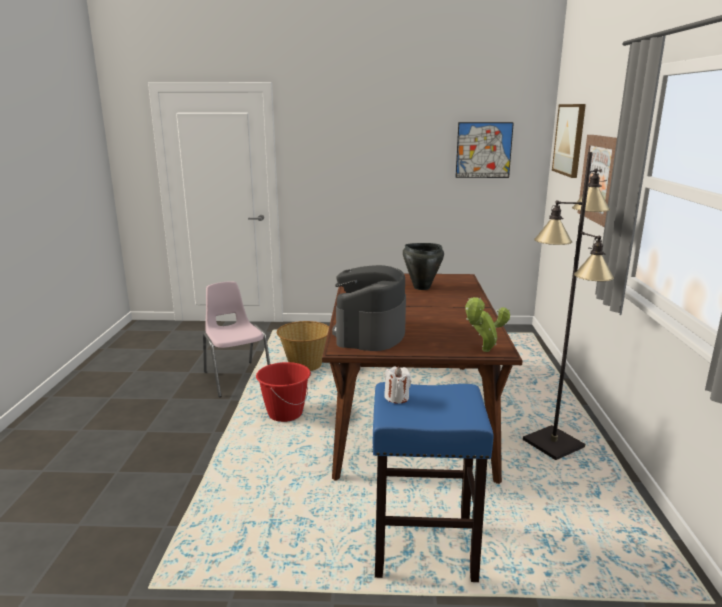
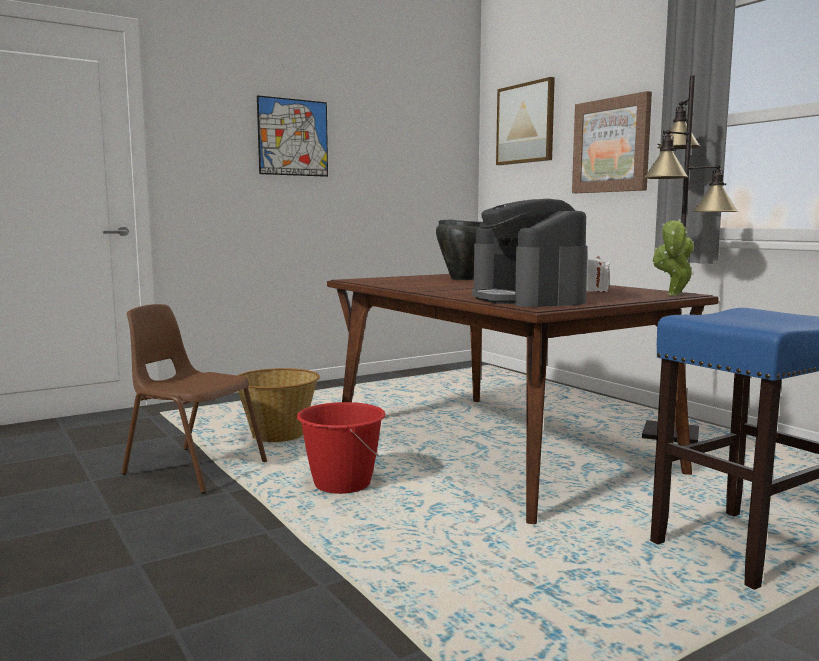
camera: 35 degrees left, 10 degrees down
pink chair [203,281,270,397] -> brown chair [121,304,267,494]
white candle [384,367,411,404] -> white candle moved to [586,256,610,292]
picture [455,122,514,178] -> picture moved to [257,95,328,177]

